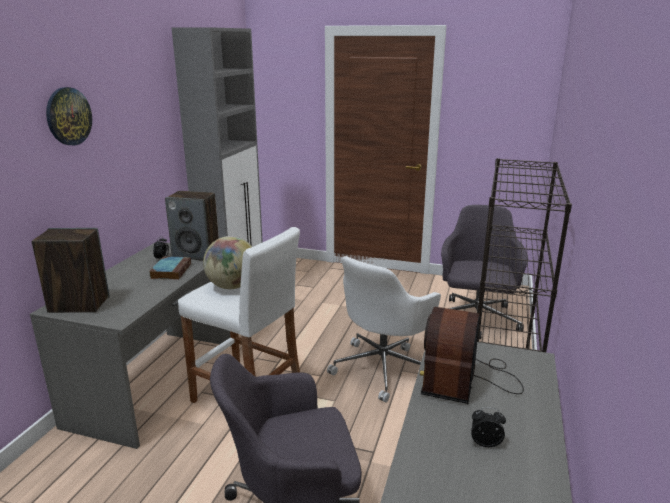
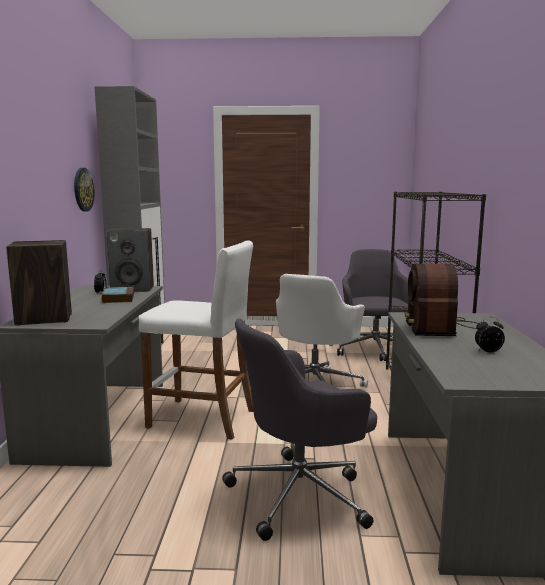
camera: 15 degrees left, 10 degrees down
wall clock [46,87,92,145] -> wall clock moved to [74,168,94,211]
globe [203,236,252,289] -> none

